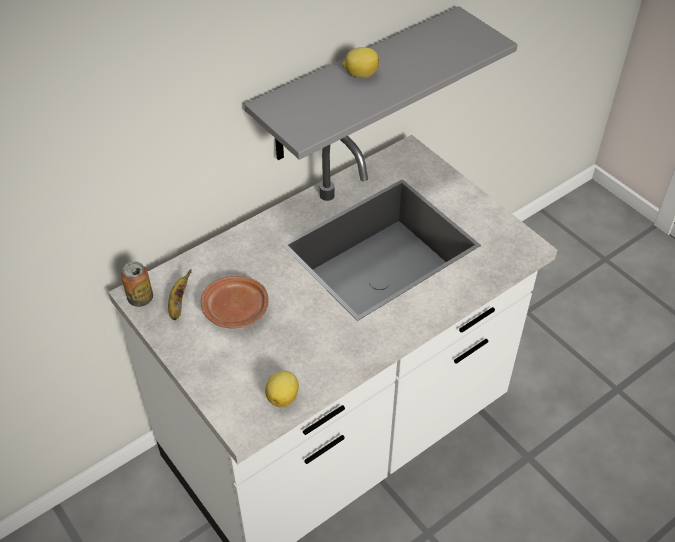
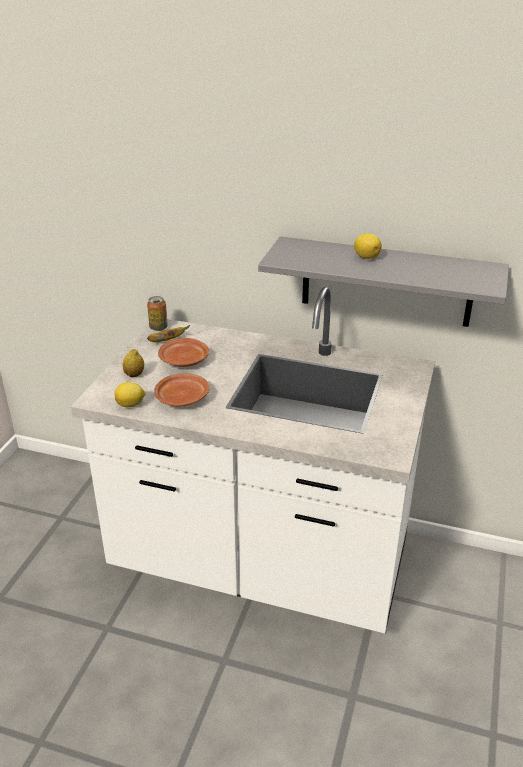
camera: 55 degrees right, 15 degrees down
none -> lemon [122,349,144,378]
none -> brown plate [154,373,209,406]

